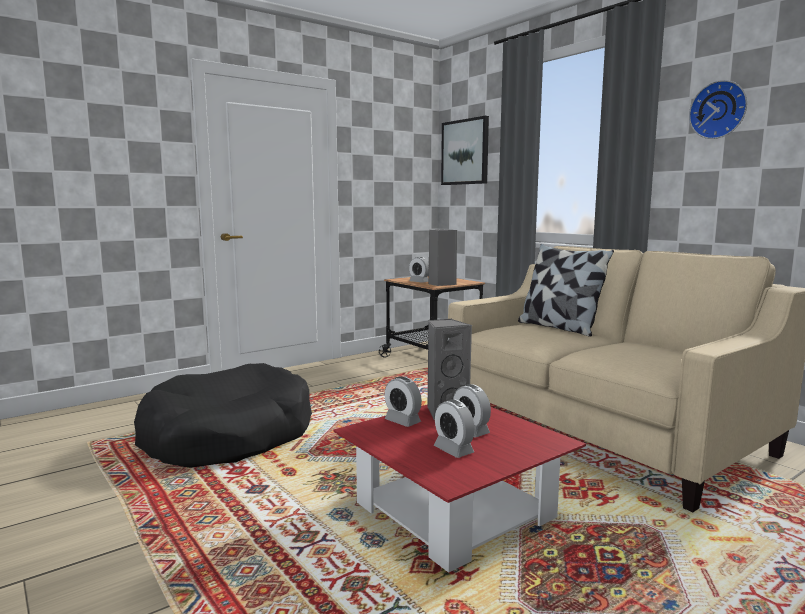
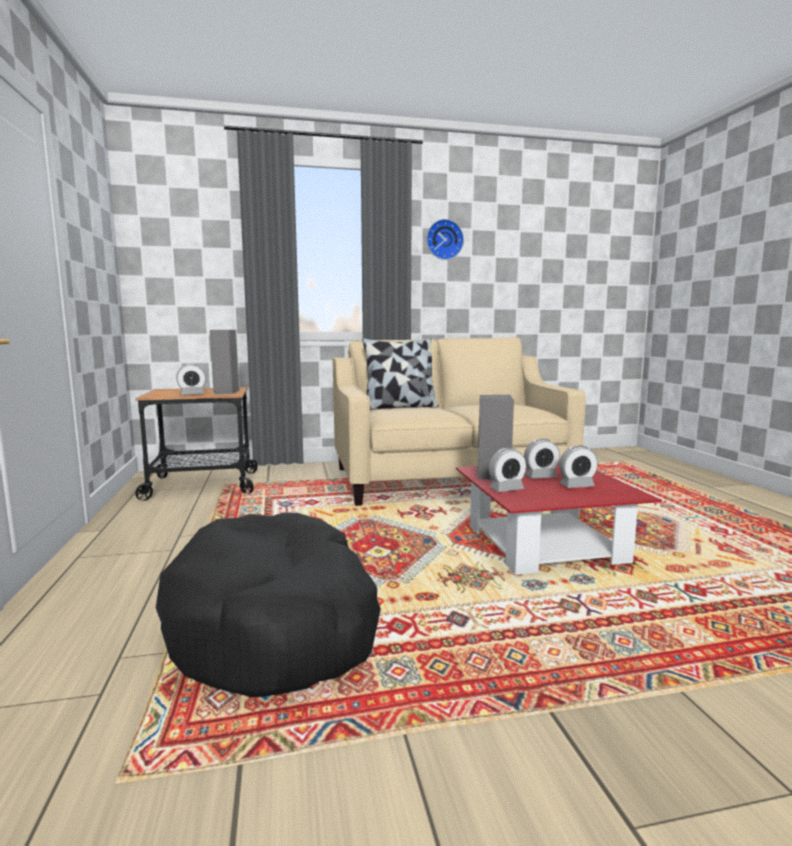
camera: 65 degrees left, 0 degrees up
picture [441,116,489,185] -> none

